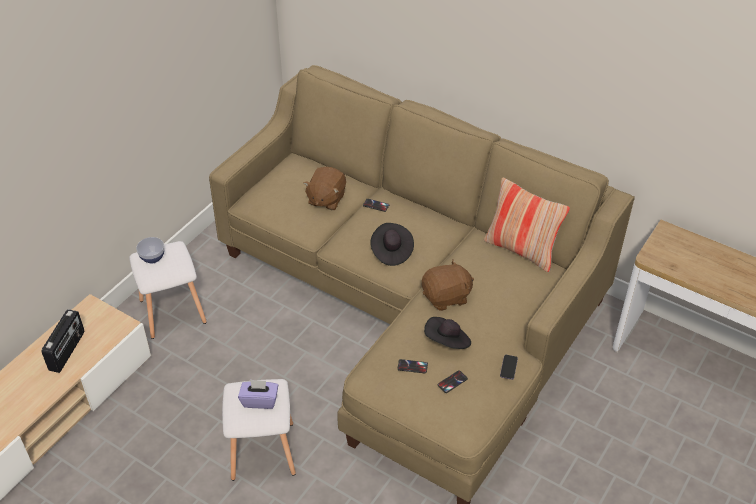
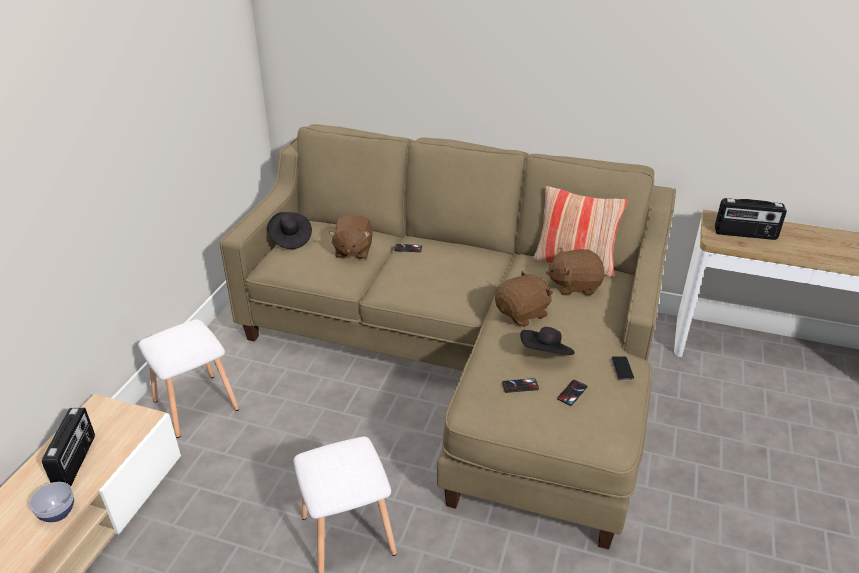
camera: 15 degrees left, 10 degrees down
bowl [136,237,164,263] -> bowl moved to [29,482,74,522]
purple tissue box [238,379,278,409] -> none
black hat [370,223,414,266] -> black hat moved to [267,212,312,249]
none -> brown plush toy [546,248,604,295]
none -> radio [715,198,787,240]

